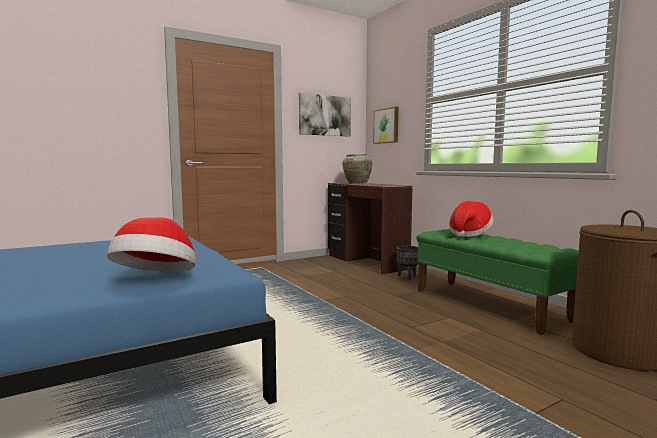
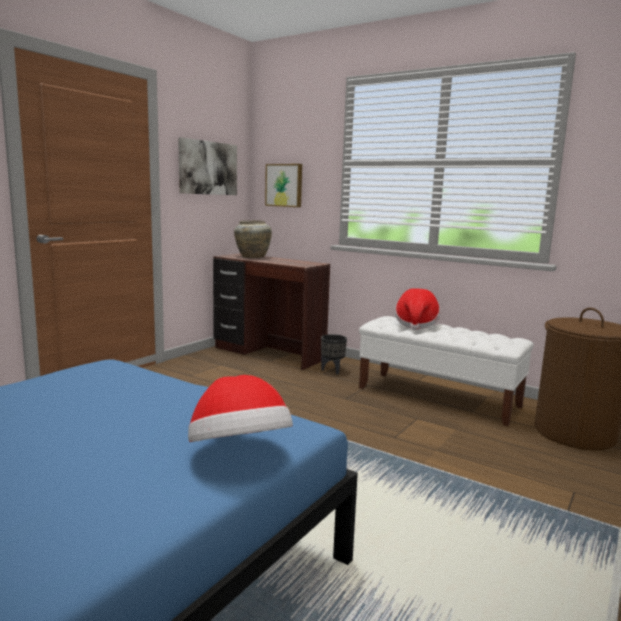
camera: 25 degrees left, 5 degrees up
green bench [417,229,579,335] -> white bench [359,316,534,426]

